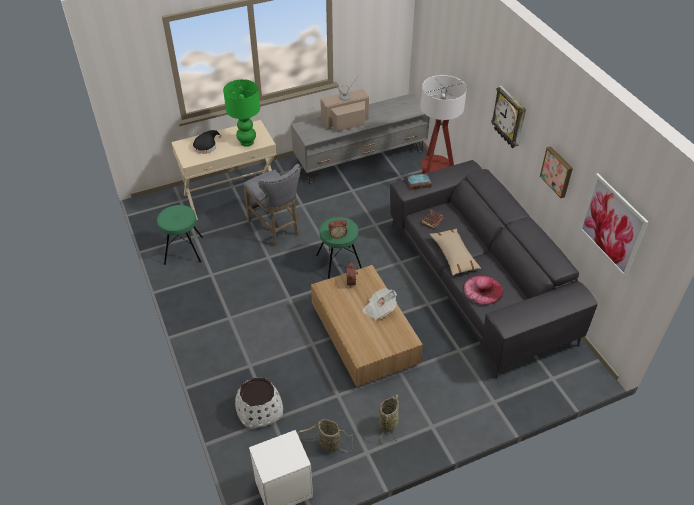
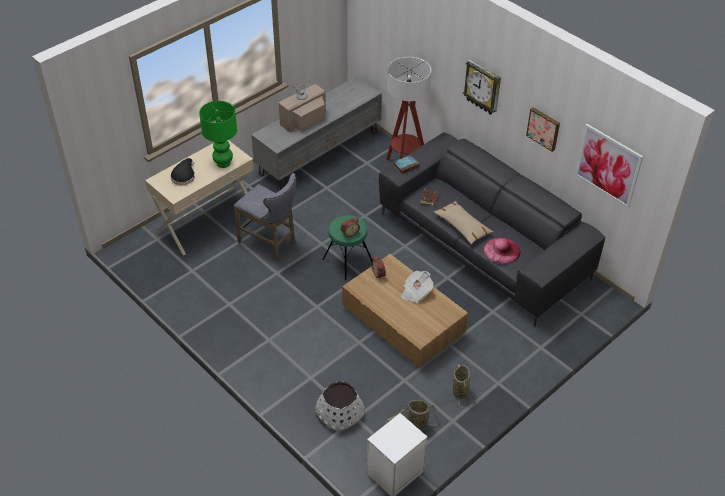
camera: 20 degrees left, 0 degrees up
green stool [157,205,203,265] -> none

